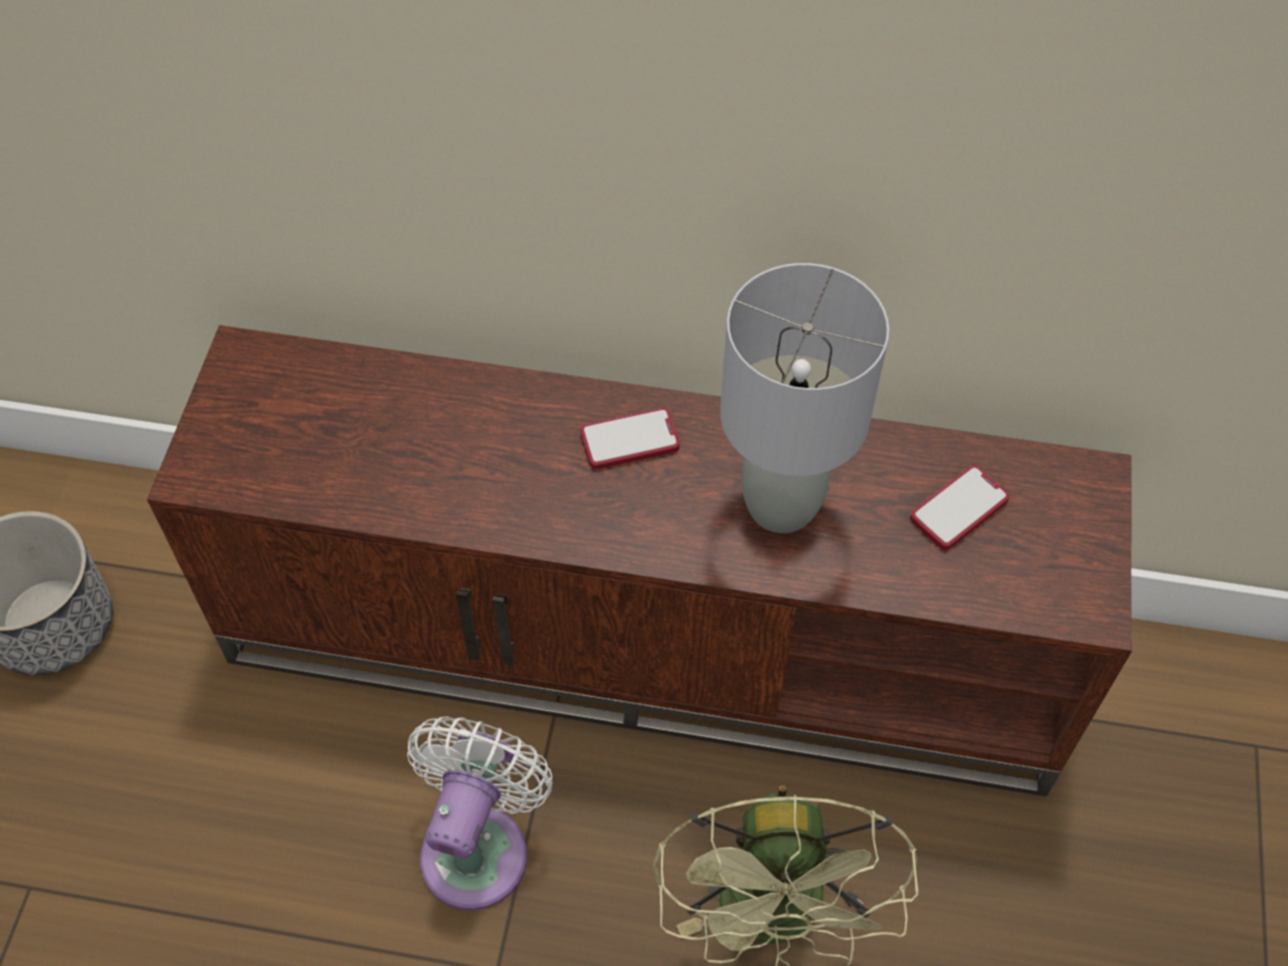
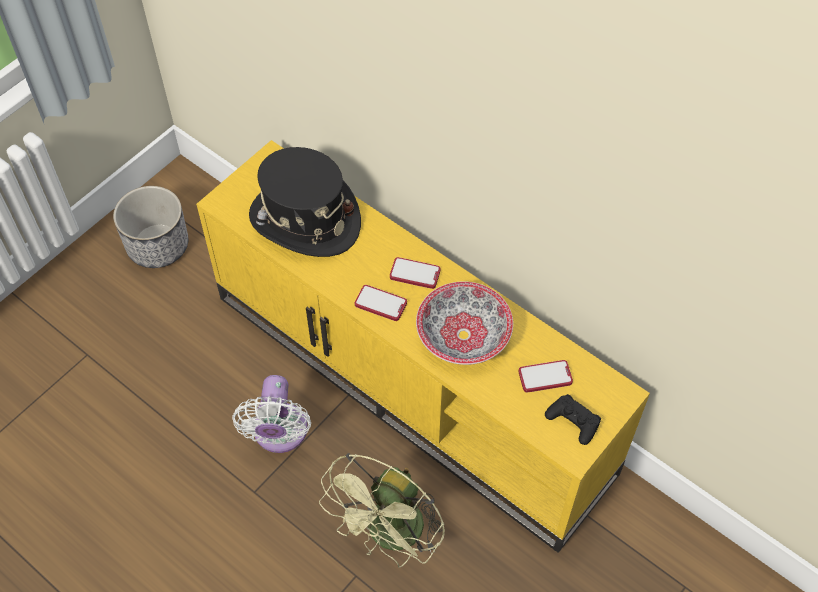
camera: 30 degrees right, 0 degrees up
brown tv stand [147,325,1132,796] -> yellow tv stand [196,140,650,553]
white fan [407,717,553,910] -> white fan turned 135 degrees clockwise [232,375,311,453]
grey table lamp [720,263,889,533] -> bowl [416,281,513,365]
none -> black hat [249,147,361,257]
none -> phone [355,285,407,321]
none -> black game controller [545,394,601,445]

